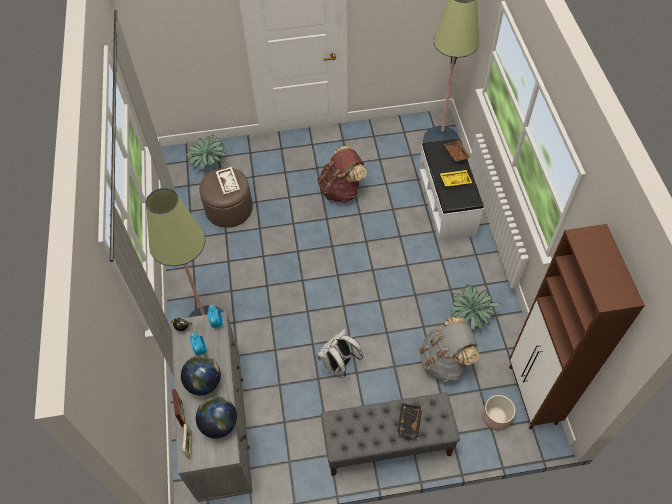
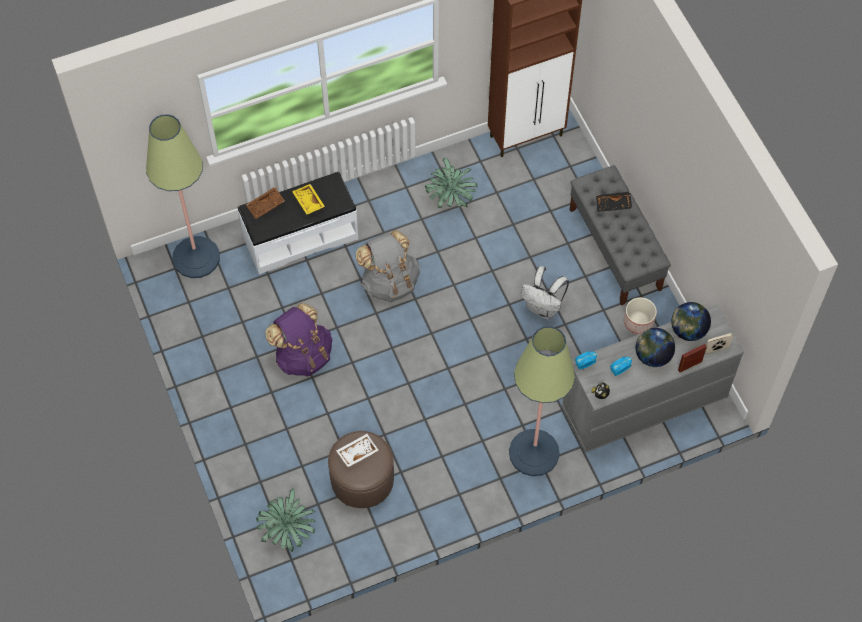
camera: 105 degrees left, 5 degrees up
brown backpack [317,146,367,203] -> purple backpack [265,303,332,377]
grey backpack [419,317,479,382] -> grey backpack moved to [356,230,420,302]
planter [482,395,515,430] -> planter moved to [624,297,657,334]

